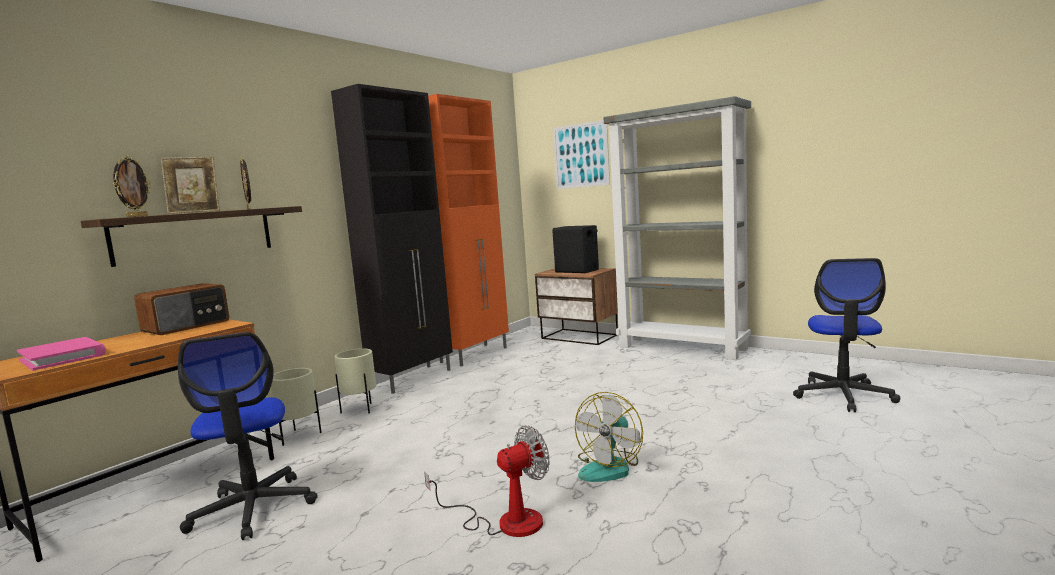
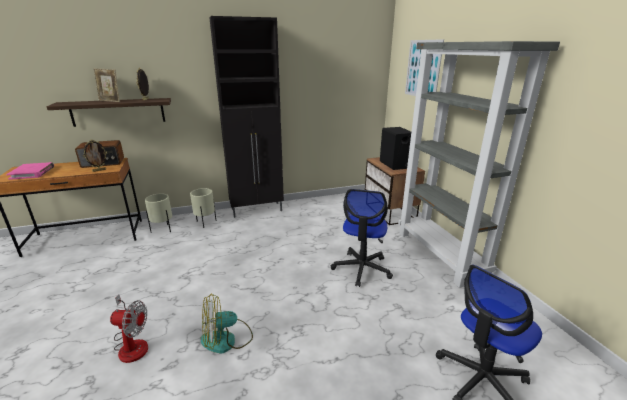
camera: 35 degrees right, 15 degrees up
picture frame [113,155,151,217] -> picture frame moved to [83,140,107,172]
office chair [178,332,318,540] -> office chair moved to [331,189,393,287]
orange cabinet [428,94,509,366] -> none

